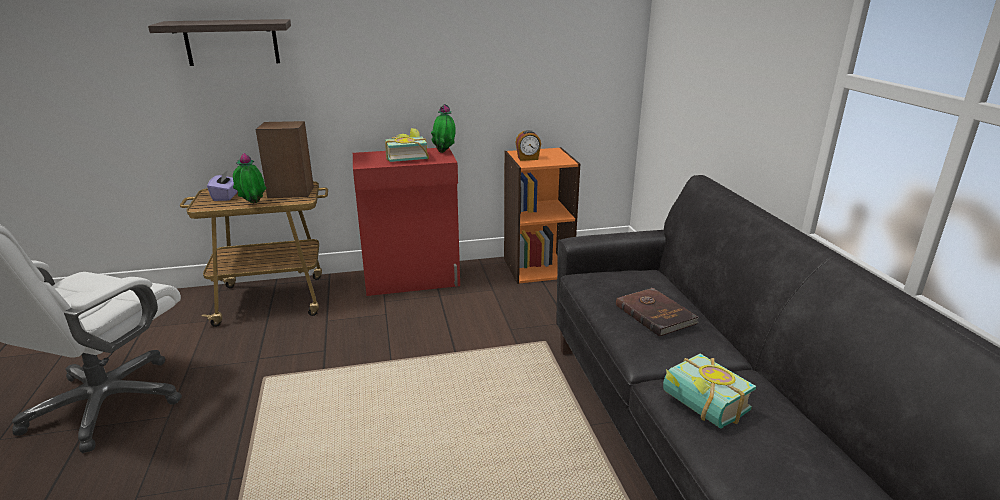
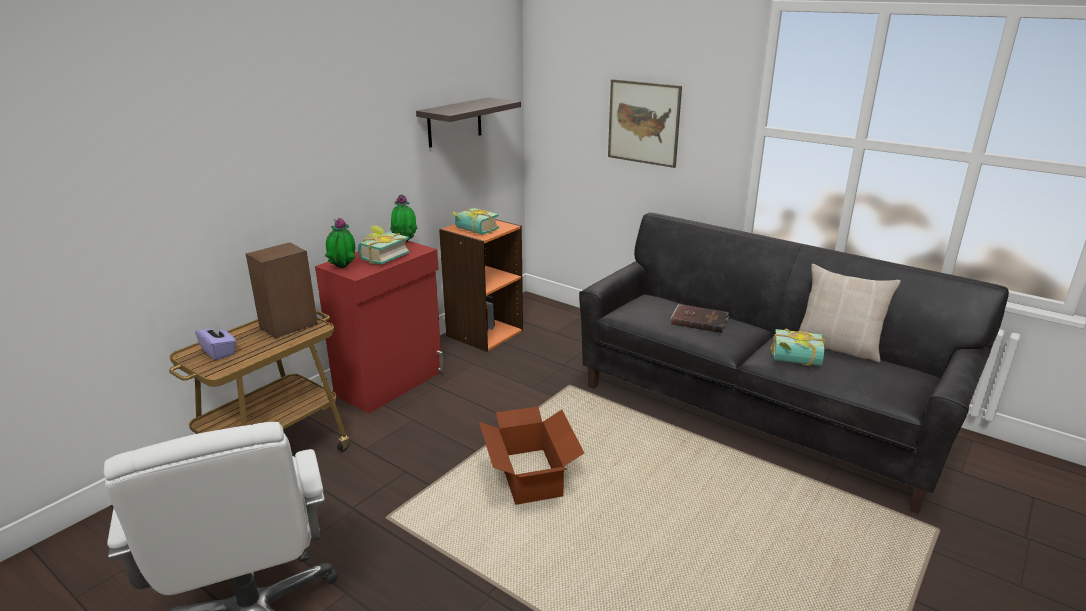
camera: 40 degrees left, 0 degrees up
shelf [148,19,291,66] -> shelf moved to [416,97,521,148]
potted plant [233,153,266,203] -> potted plant moved to [325,218,356,268]
alarm clock [516,130,541,161] -> book [453,208,499,235]
none -> cardboard box [479,406,584,505]
none -> picture [608,79,682,168]
none -> beige pillow [799,264,901,362]

